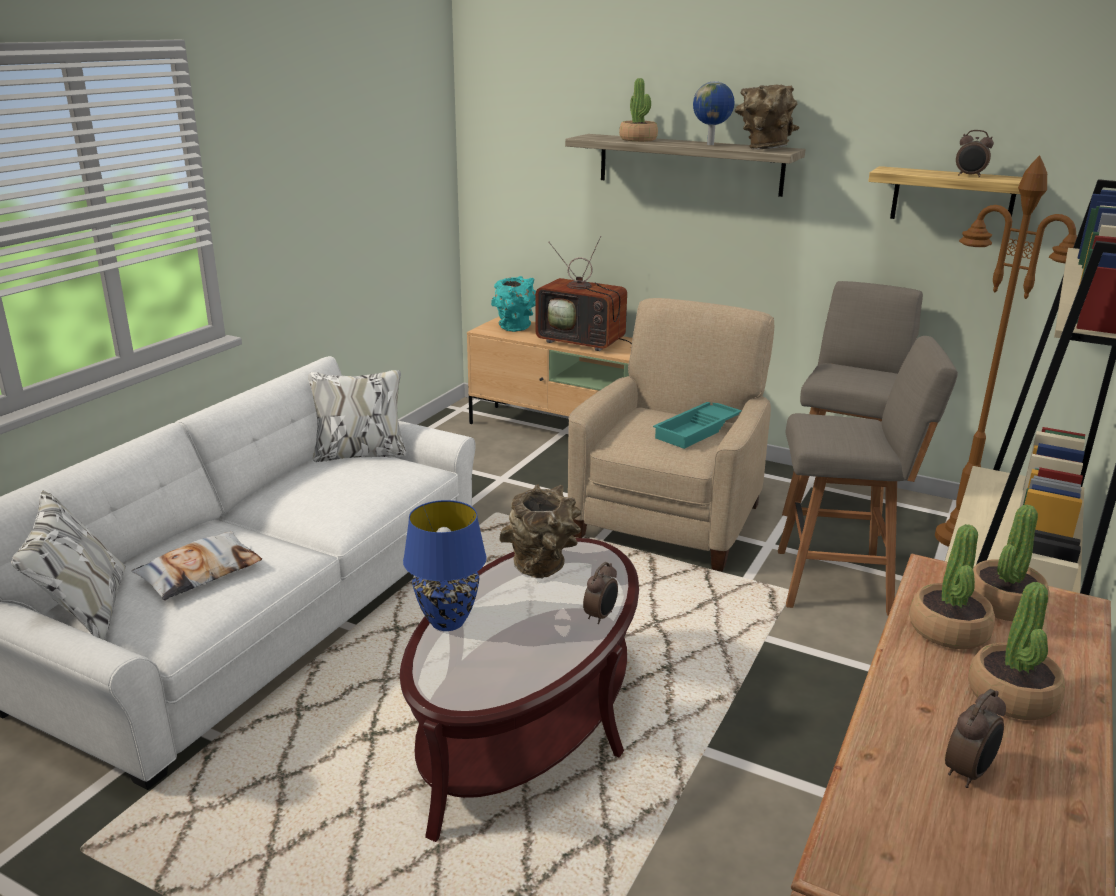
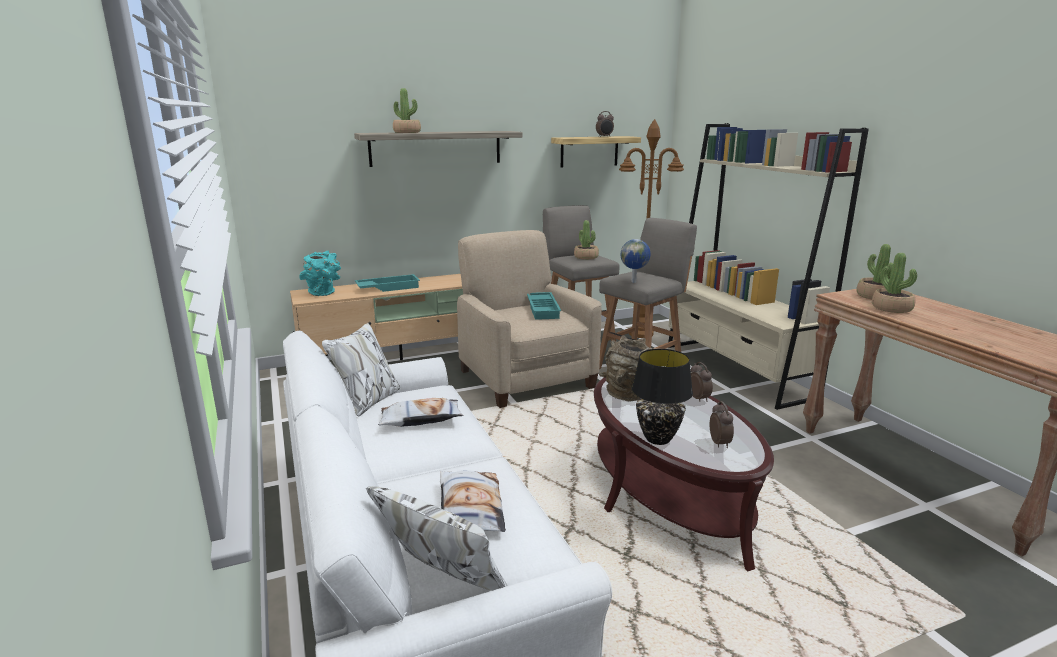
camera: 50 degrees left, 5 degrees down
blue table lamp [403,500,487,631] -> black table lamp [631,349,693,445]
television [535,236,632,351] -> turquoise tray [355,274,420,292]
globe [693,81,734,145] -> globe moved to [621,239,650,283]
brown vase [735,85,799,149] -> none
alarm clock [945,689,1006,788] -> alarm clock moved to [710,401,734,448]
potted plant [968,582,1065,720] -> potted plant moved to [574,220,599,260]
none -> pillow [378,398,463,427]

